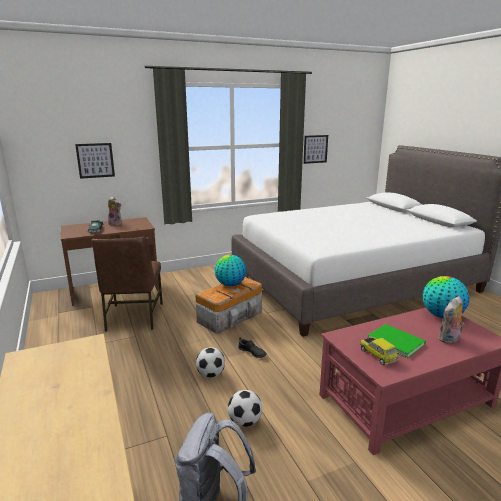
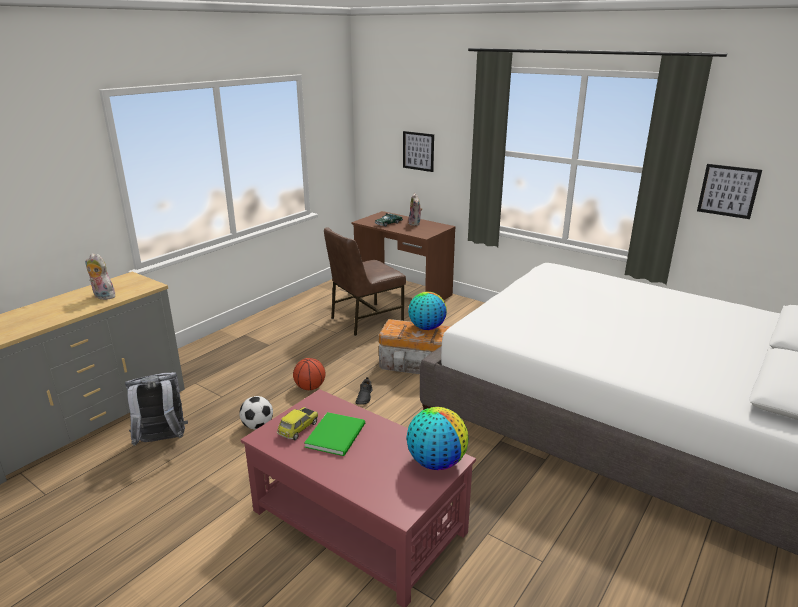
camera: 60 degrees right, 5 degrees up
football [196,347,225,378] -> basketball [293,358,326,390]
plush toy [438,296,464,343] -> plush toy moved to [85,253,115,300]

